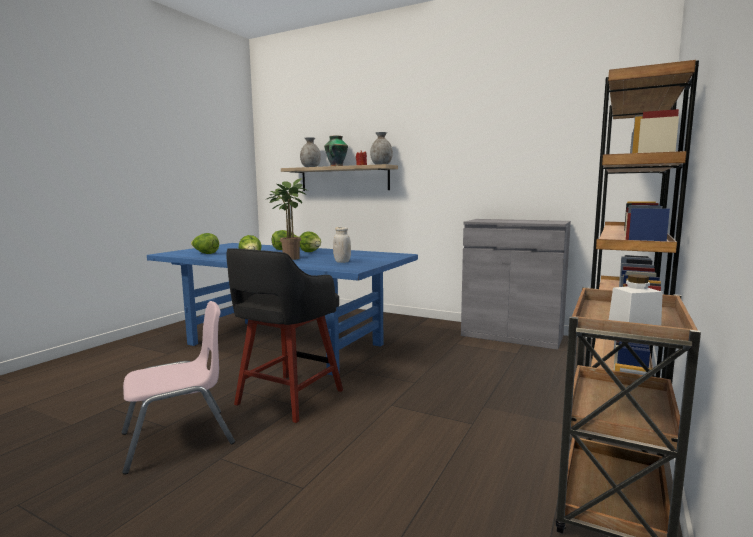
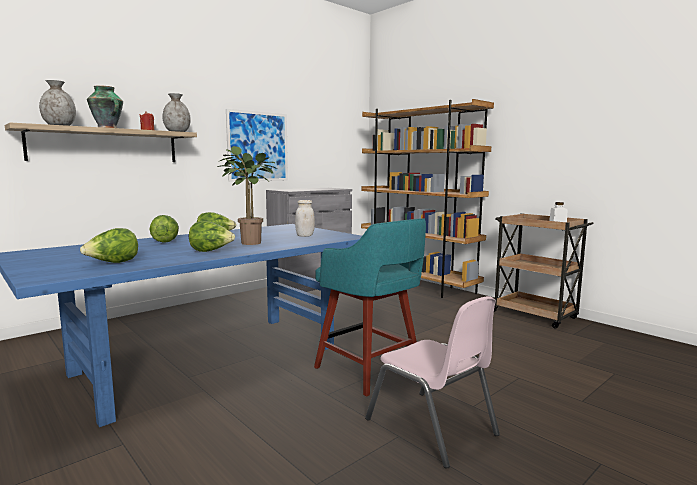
camera: 70 degrees left, 0 degrees up
pink chair [121,301,235,475] -> pink chair turned 150 degrees clockwise [365,296,500,469]
black stool [226,248,343,423] -> turquoise stool [314,218,426,397]
none -> picture [226,109,288,182]

